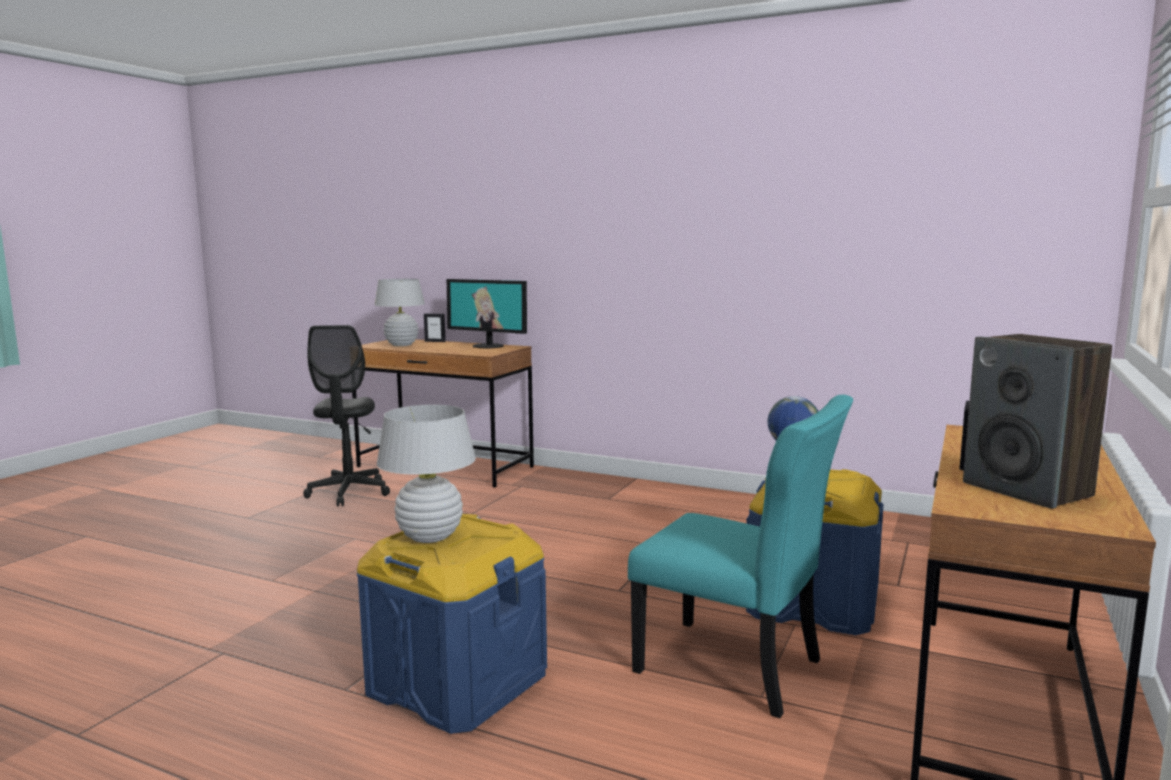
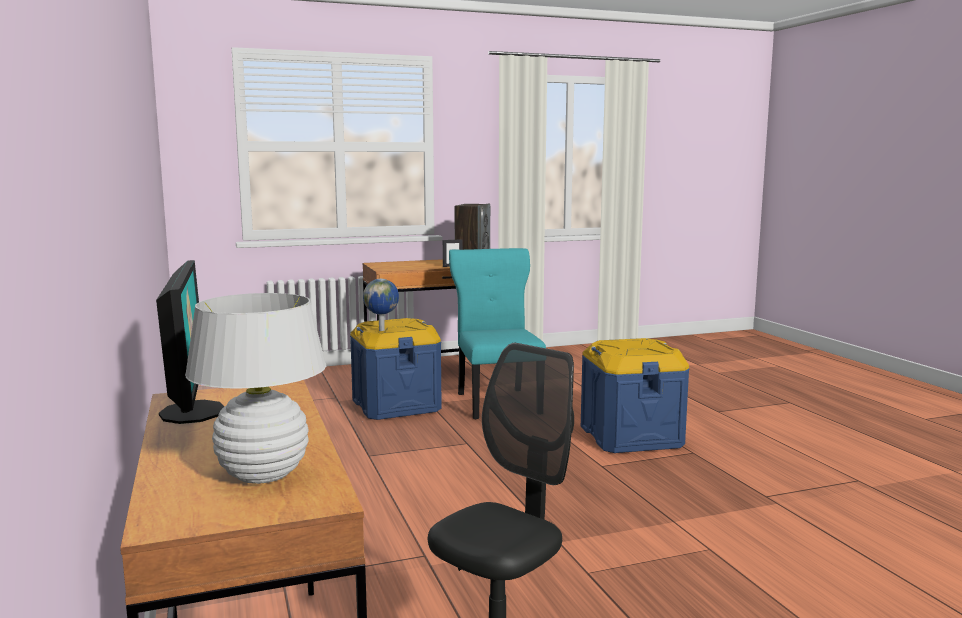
camera: 135 degrees left, 0 degrees up
white table lamp [377,405,476,543] -> none
picture frame [424,313,446,342] -> none

